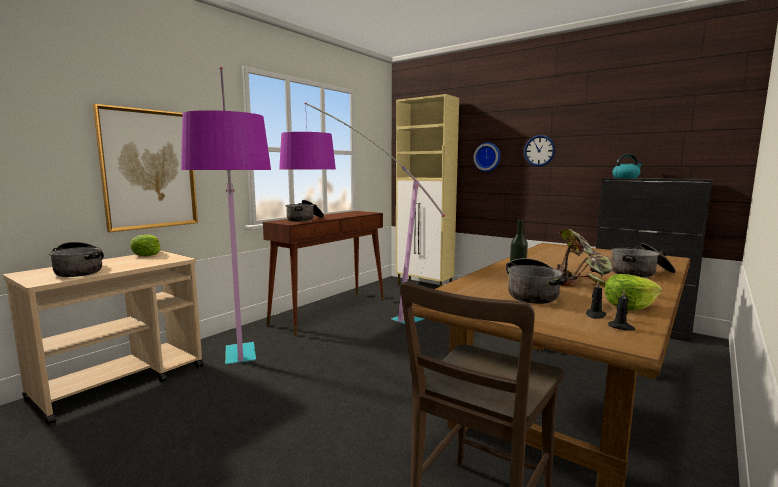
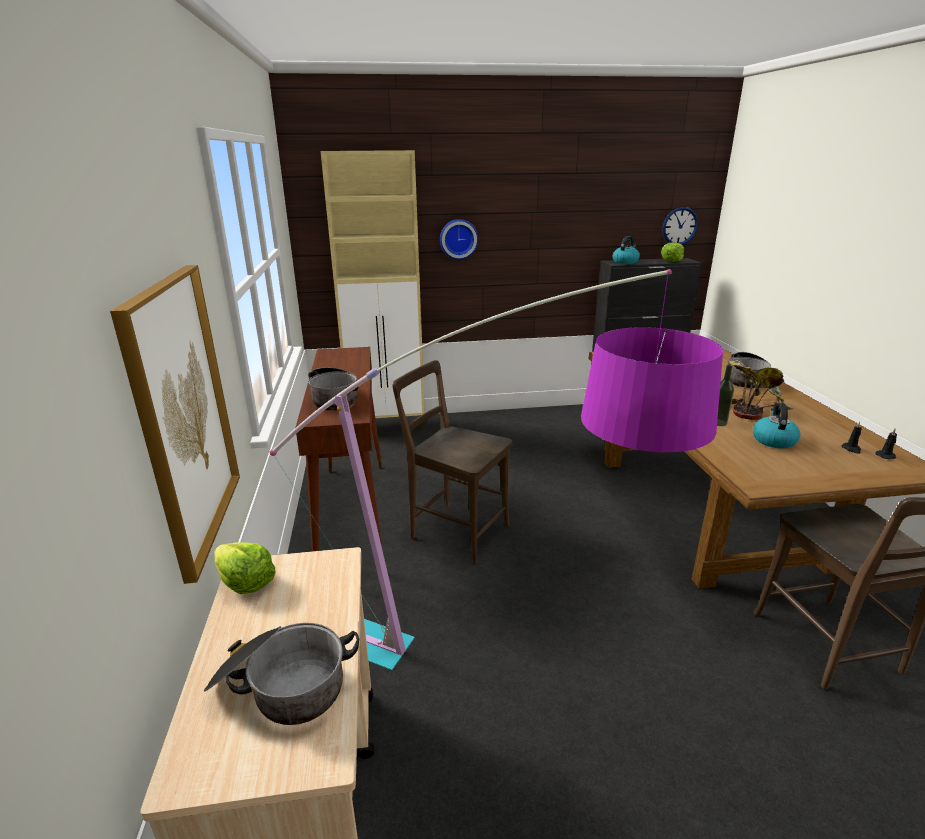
camera: 45 degrees left, 15 degrees up
floor lamp [279,102,445,324] -> brown chair [392,360,512,564]
cooking pot [506,258,567,304] -> kettle [753,403,800,449]
wall clock [524,135,555,167] -> wall clock moved to [663,207,698,245]
lettuce [605,274,662,311] -> lettuce moved to [661,242,684,262]

